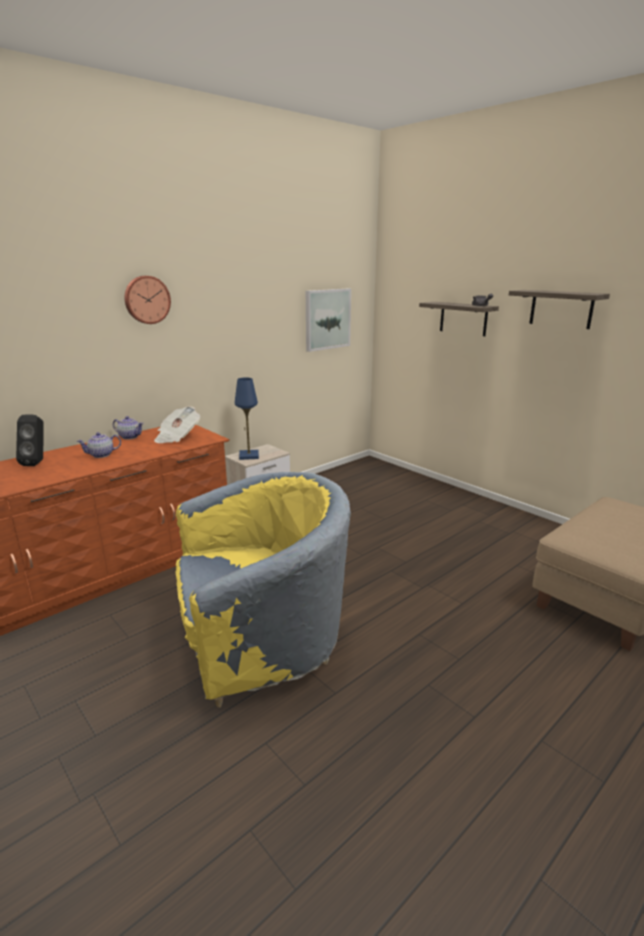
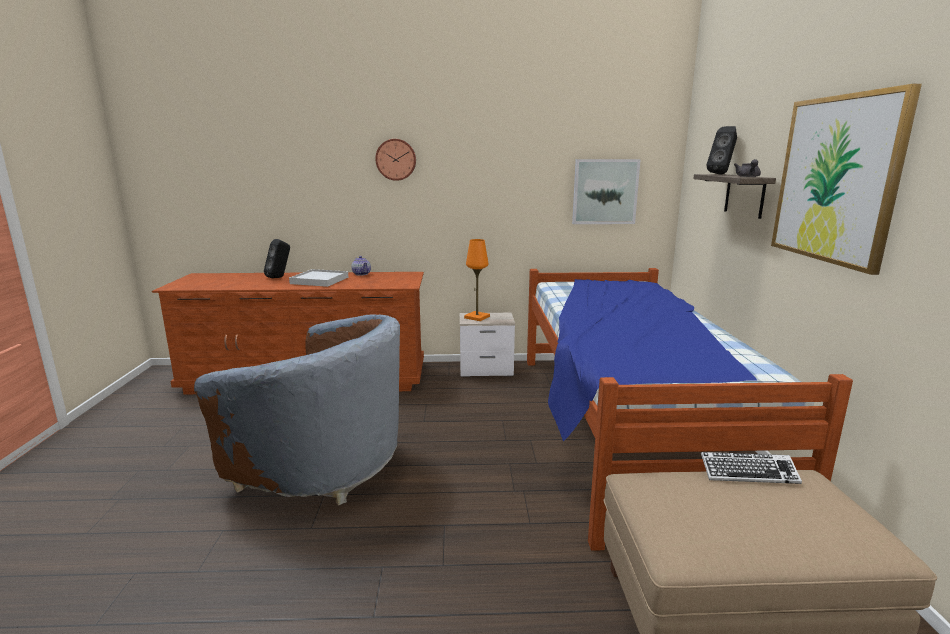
camera: 40 degrees right, 5 degrees down
teapot [77,432,121,458] -> white tray [289,269,348,287]
newspaper [154,406,200,443] -> none
yellow armchair [176,472,351,708] -> brown armchair [194,315,400,506]
blue table lamp [235,377,259,460] -> orange table lamp [464,239,490,321]
shelf [509,290,610,329] -> picture [771,84,922,275]
none -> bed [527,268,853,551]
none -> keyboard [701,452,802,484]
none -> black speaker [706,126,737,175]

